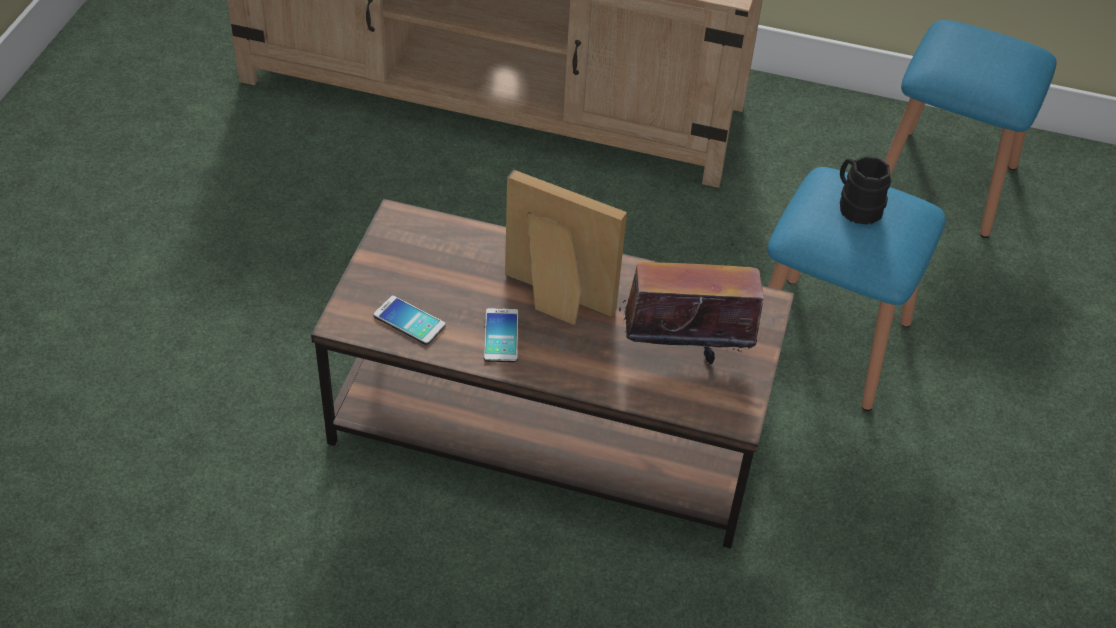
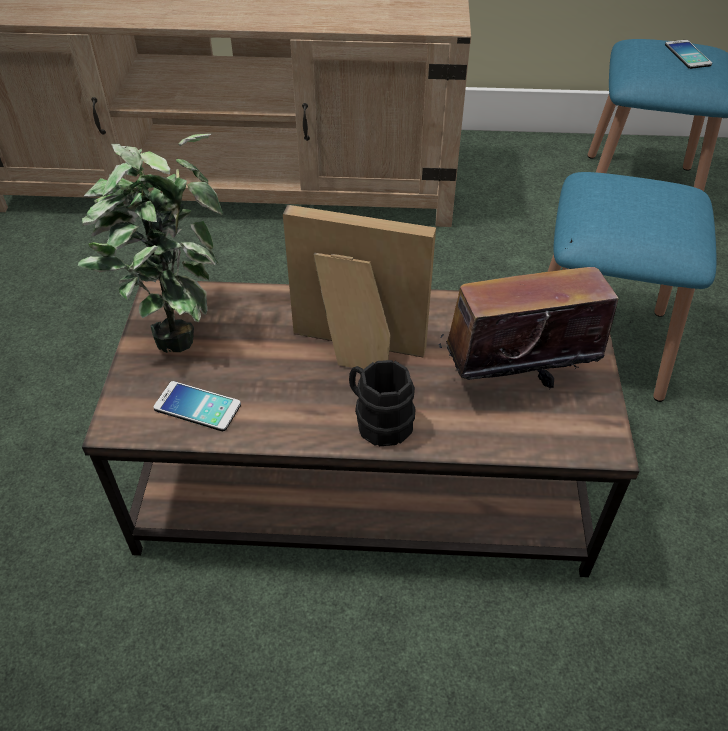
camera: 10 degrees left, 0 degrees up
phone [484,308,519,362] -> phone moved to [665,40,712,69]
black mug [840,156,891,224] -> black mug moved to [349,360,415,446]
none -> potted plant [78,134,223,353]

